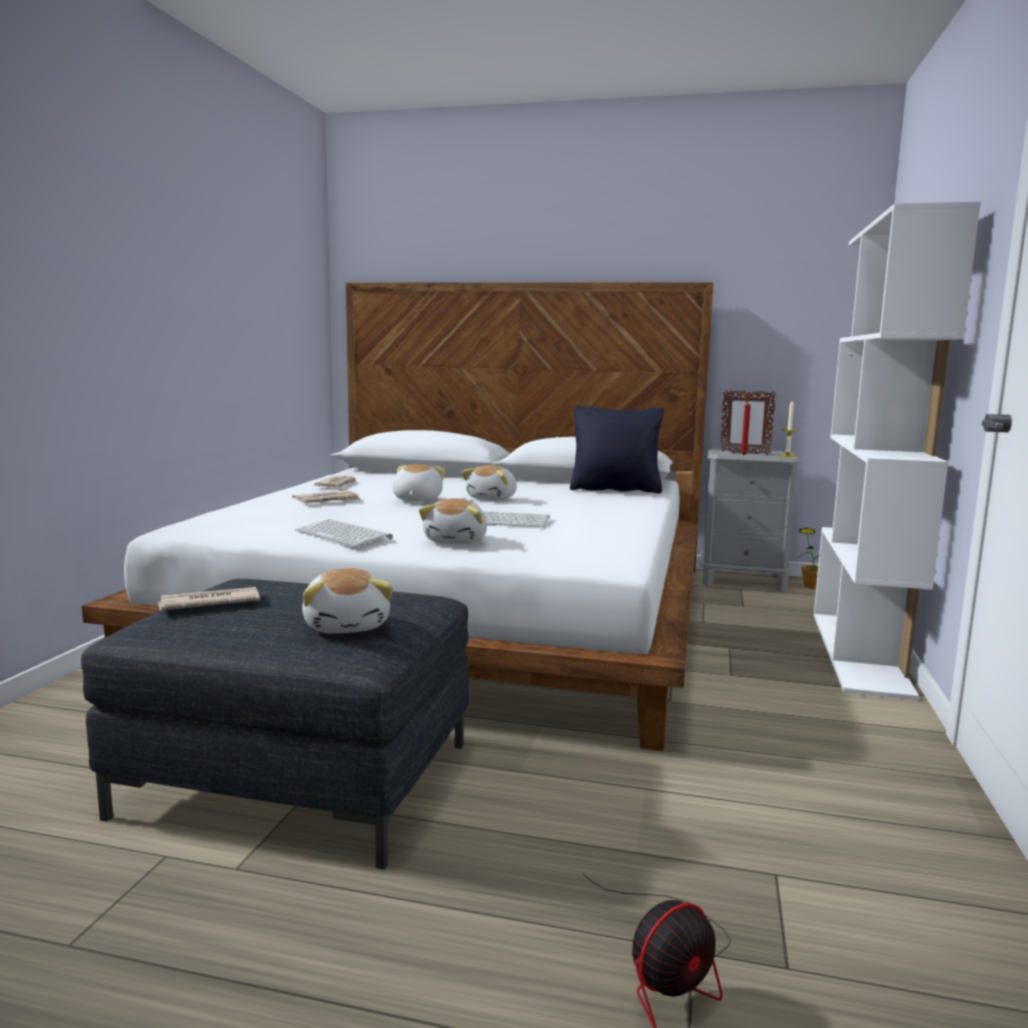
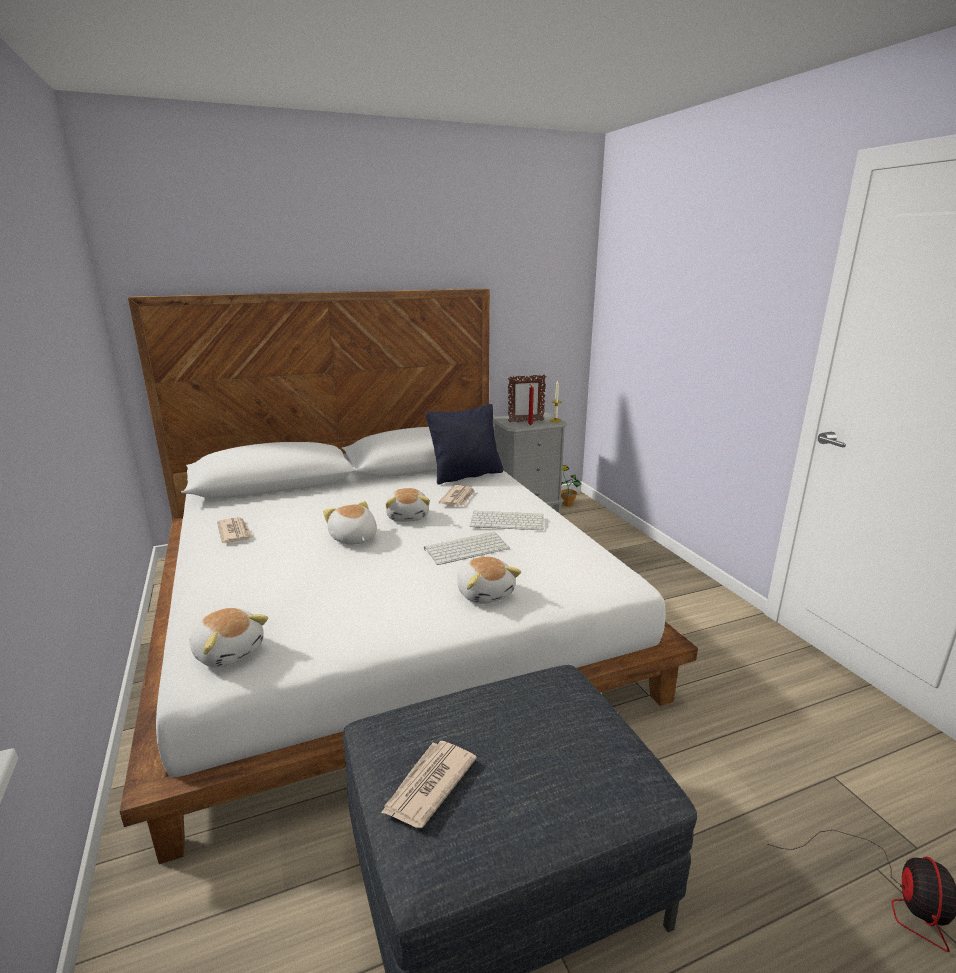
camera: 35 degrees left, 10 degrees up
newspaper [292,490,361,504] -> newspaper moved to [439,485,474,506]
keyboard [295,519,393,546] -> keyboard moved to [470,511,544,530]
plush toy [302,568,393,634] -> plush toy moved to [190,608,268,668]
white bookcase [814,202,981,701] -> none

